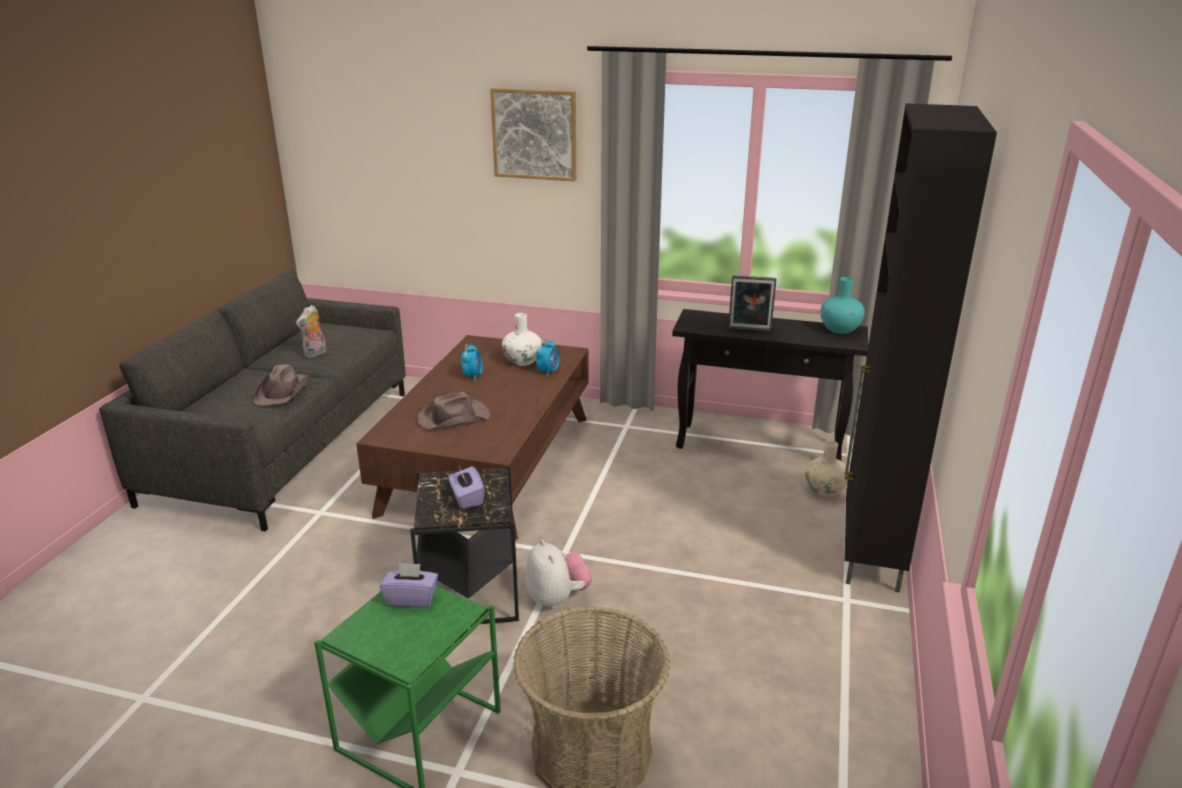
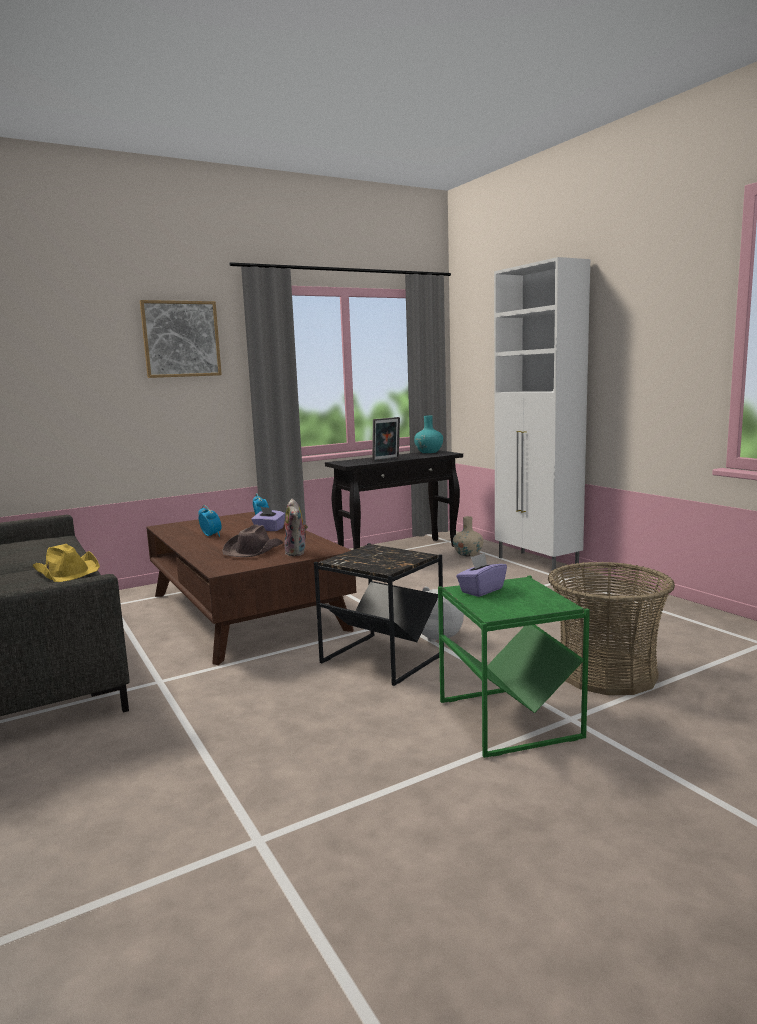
camera: 45 degrees left, 15 degrees down
brown hat [253,365,312,406] -> yellow hat [33,544,100,582]
plush toy [296,305,327,358] -> plush toy moved to [284,499,308,556]
purple tissue box [448,466,484,509] -> purple tissue box moved to [251,507,286,531]
white vase [502,313,542,366] -> none
black cabinet [844,103,997,593] -> white cabinet [494,257,590,570]

